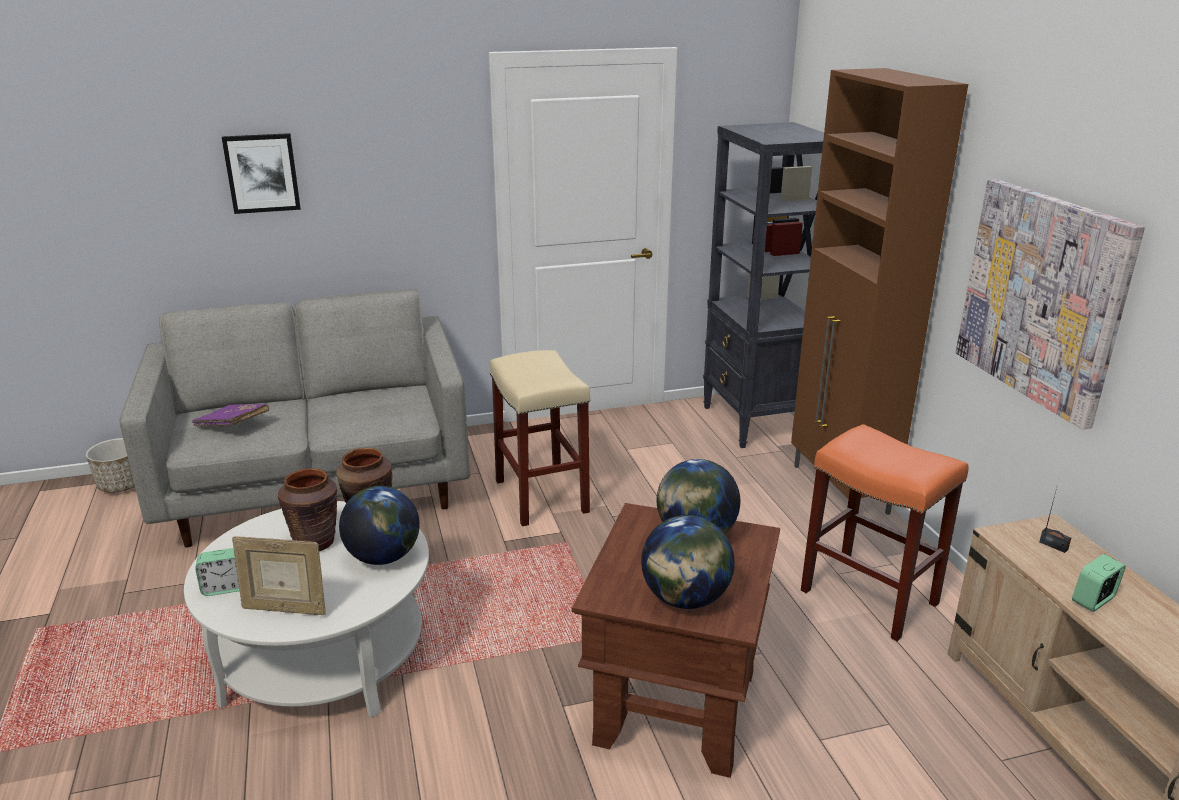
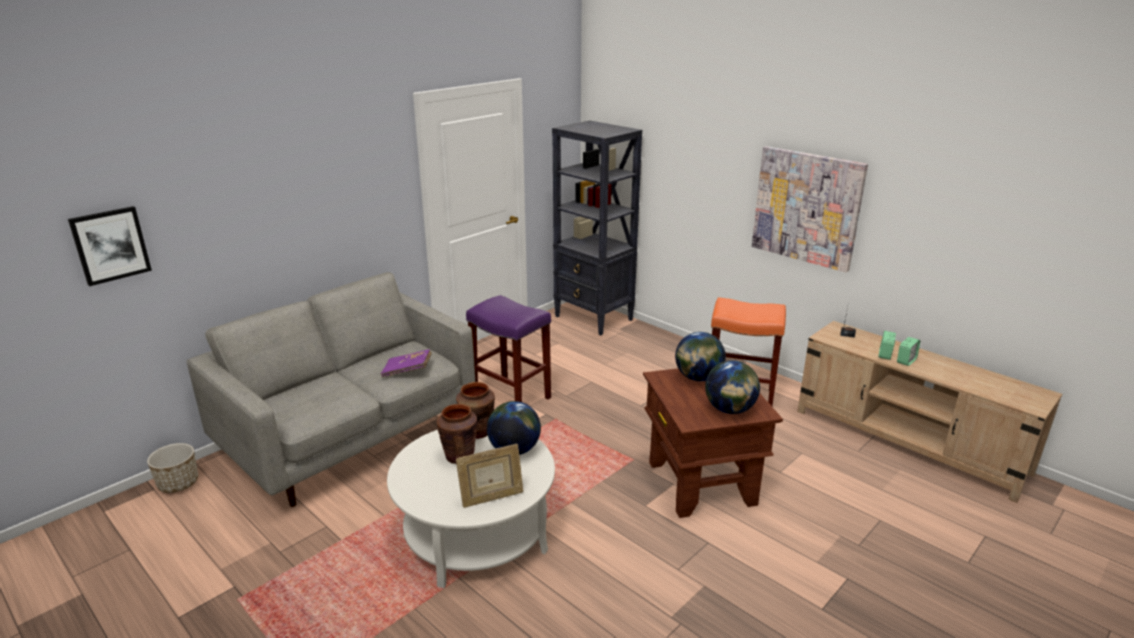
camera: 30 degrees left, 0 degrees up
purple book [192,404,269,427] -> purple book moved to [381,349,432,378]
alarm clock [195,548,240,596] -> alarm clock moved to [897,337,920,366]
picture [222,133,301,214] -> picture moved to [68,206,152,286]
beige stool [490,350,591,526] -> purple stool [466,295,551,402]
brown cabinet [791,68,968,515] -> none

